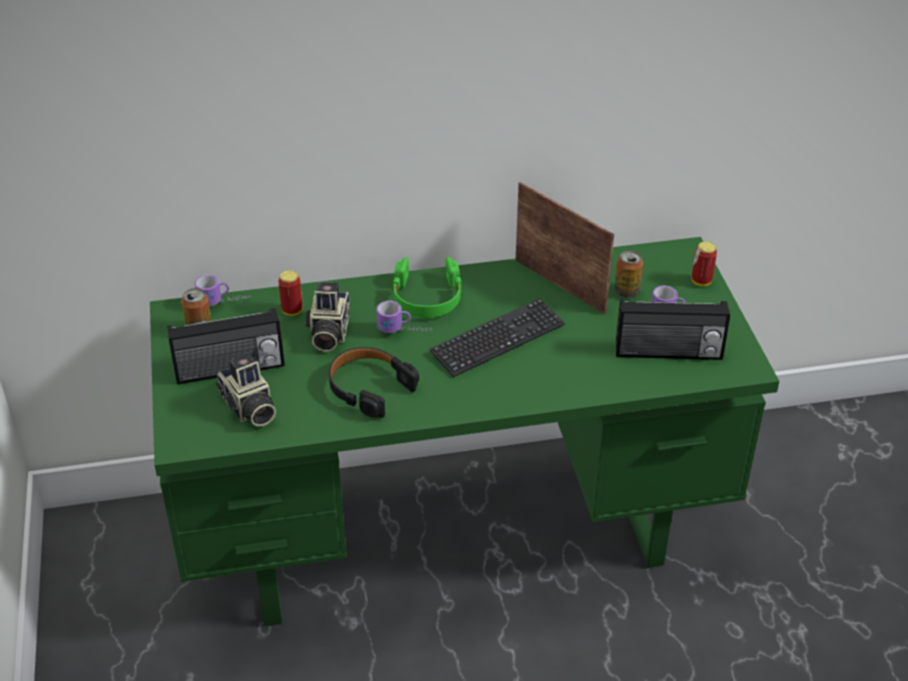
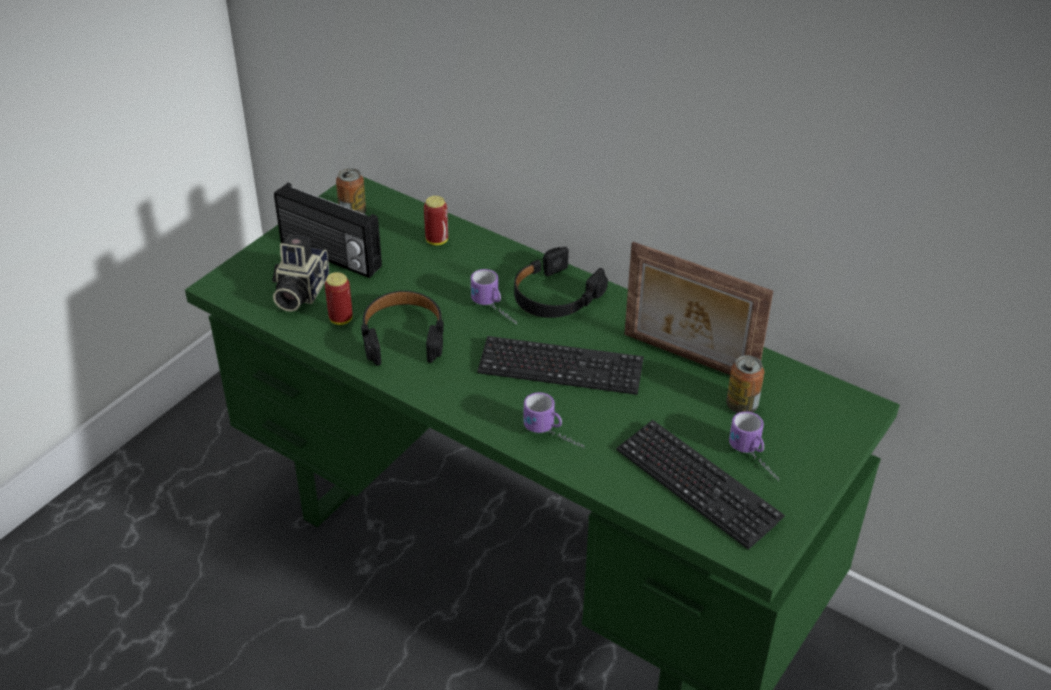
camera: 45 degrees right, 0 degrees up
mug [195,275,251,306] -> mug moved to [523,392,584,449]
camera [306,282,350,352] -> none
green headphones [392,257,462,318] -> black headphones [514,247,608,318]
picture frame [516,182,614,314] -> picture frame turned 120 degrees clockwise [624,242,773,375]
radio [616,299,730,360] -> keyboard [617,420,785,550]
can [692,242,717,286] -> can moved to [325,272,353,325]

